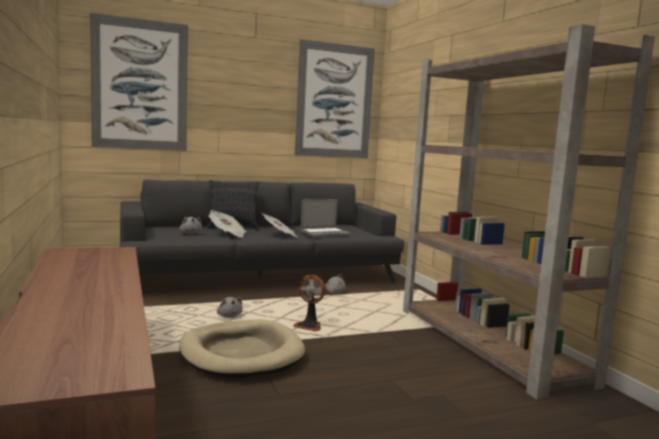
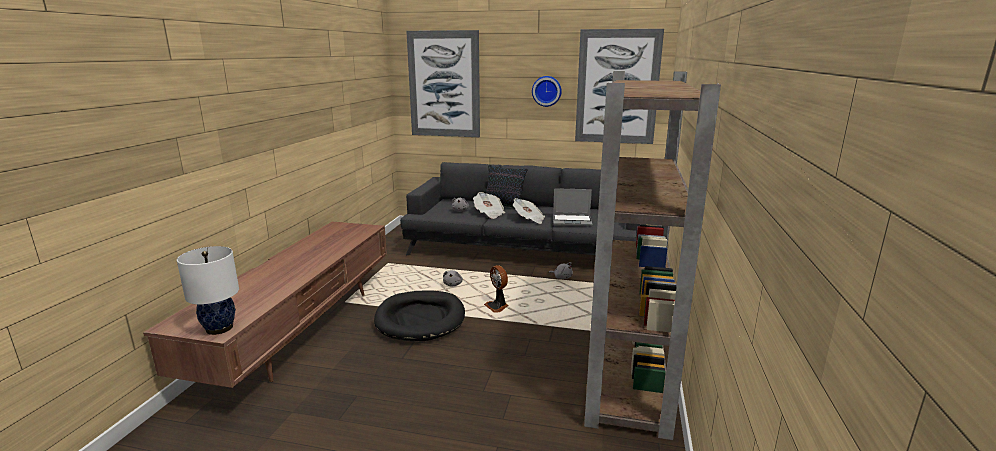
camera: 35 degrees right, 10 degrees up
beige dog bed [179,319,305,378] -> black dog bed [374,290,465,341]
none -> white table lamp [177,246,239,335]
none -> wall clock [532,76,562,107]

